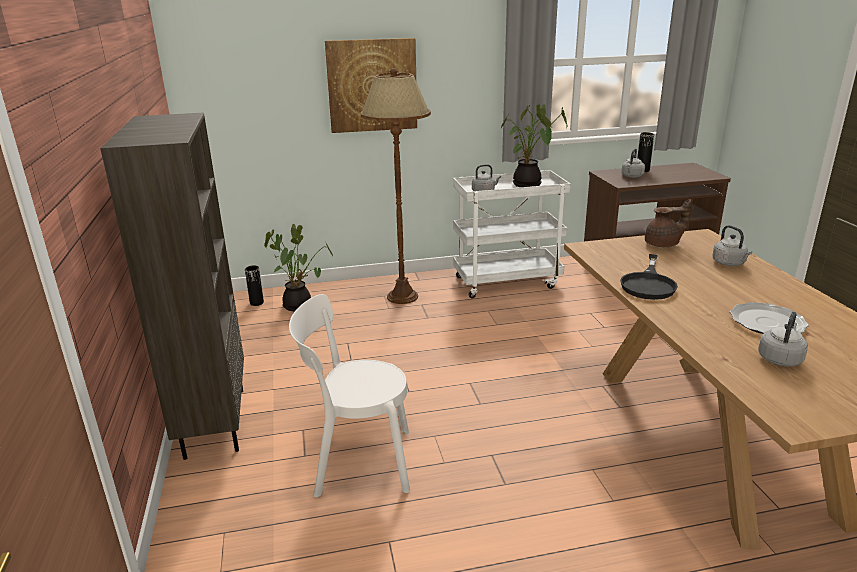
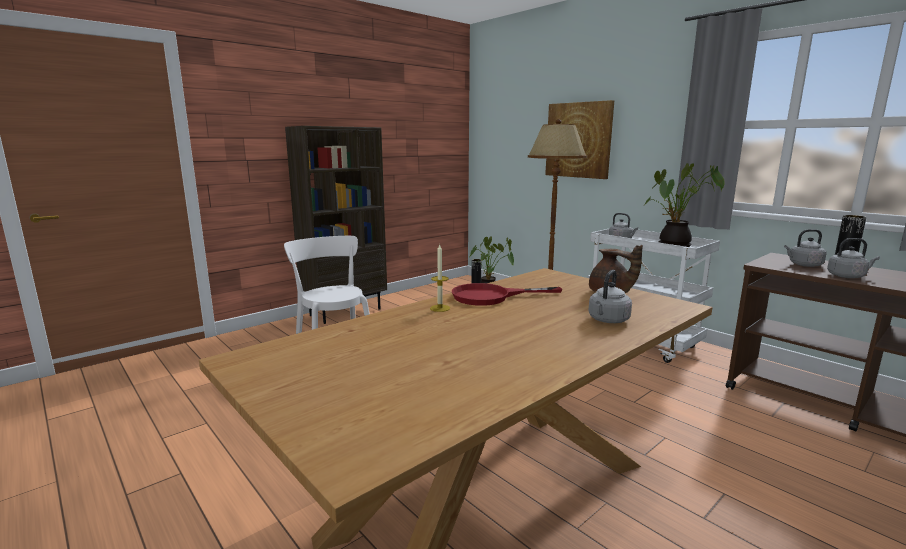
camera: 60 degrees right, 10 degrees down
black frying pan [620,254,678,300] -> red frying pan [452,283,563,306]
plate [730,302,809,334] -> none
grey kettle [758,312,808,367] -> grey kettle moved to [827,238,880,278]
none -> candle [430,245,450,312]

